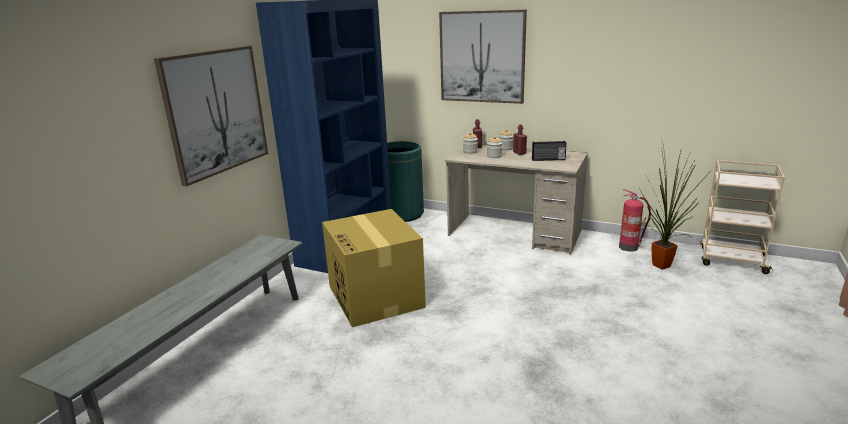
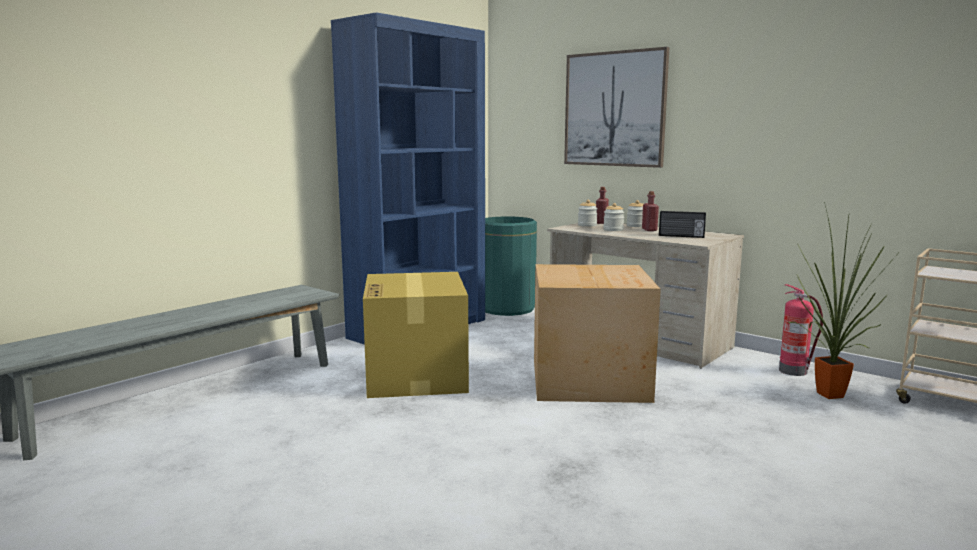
camera: 15 degrees right, 10 degrees down
picture [154,46,268,187] -> none
none -> cardboard box [534,264,661,403]

